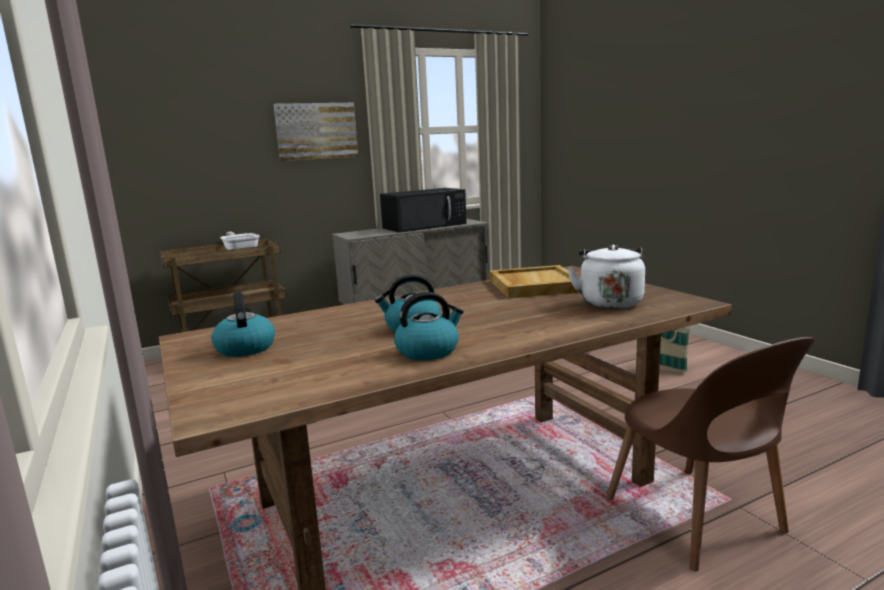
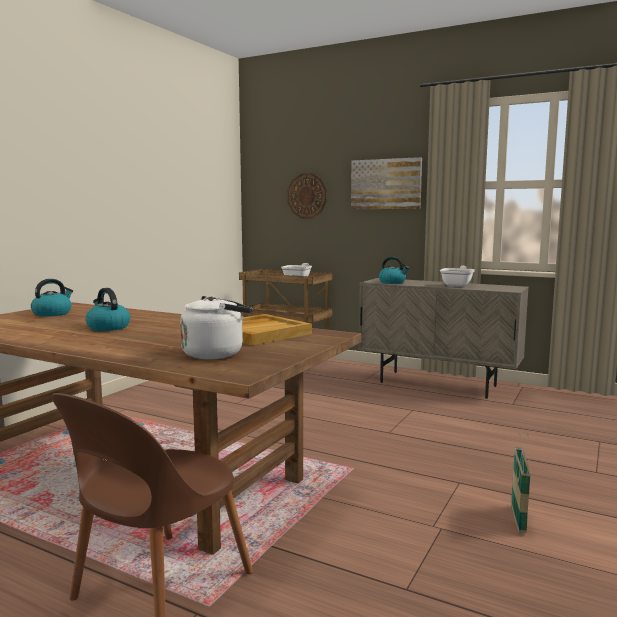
camera: 55 degrees right, 5 degrees down
black microwave [380,188,467,233] -> frying pan [440,266,475,287]
kettle [394,292,464,360] -> kettle moved to [379,257,409,284]
none -> wall clock [287,173,327,219]

